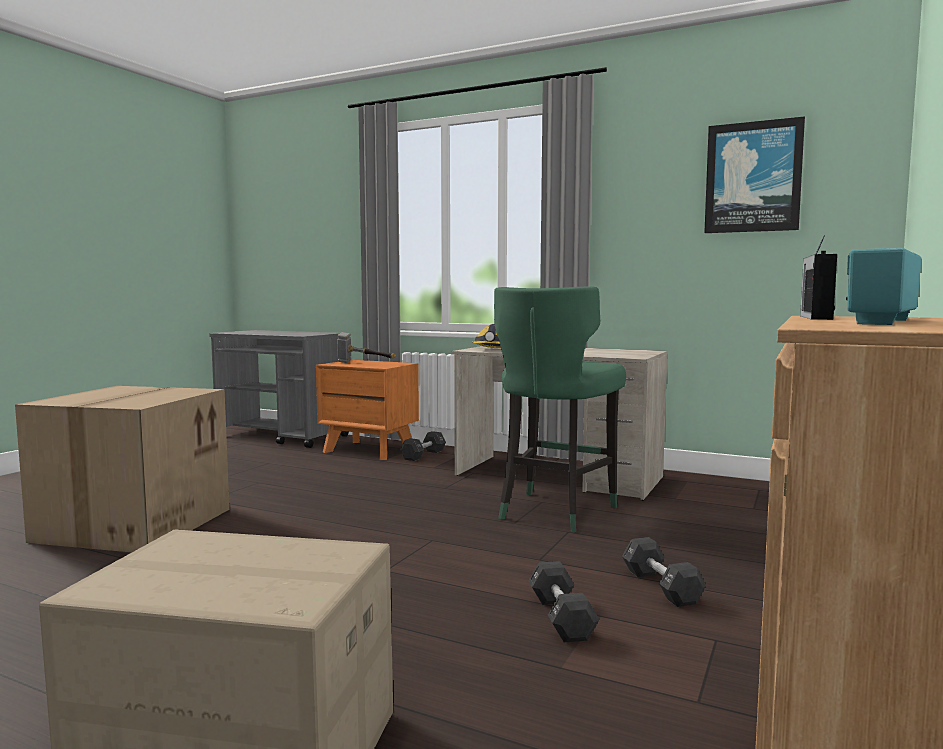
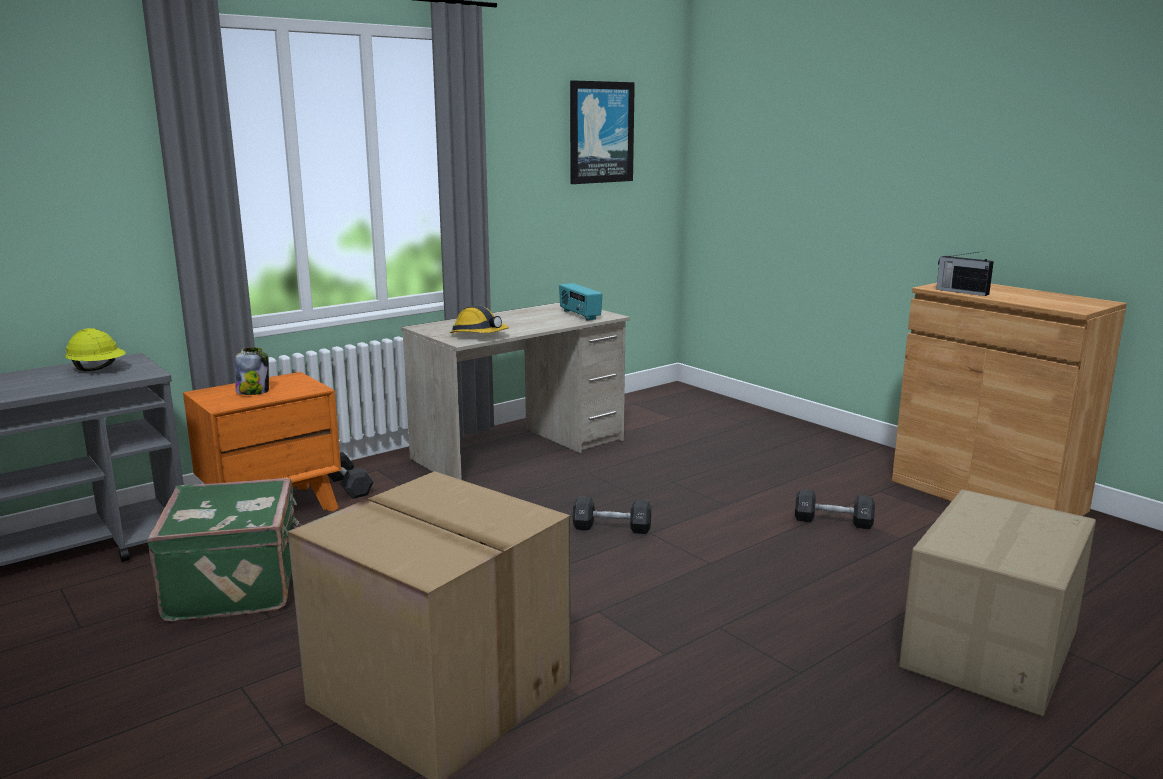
camera: 65 degrees left, 10 degrees up
hammer [337,332,396,363] -> jar [235,348,269,395]
green stool [494,286,626,532] -> none
black dumbbell [622,537,706,607] -> black dumbbell moved to [572,497,651,534]
radio [846,248,921,325] -> radio moved to [559,283,602,321]
none -> yellow hard hat [65,328,126,371]
none -> green suitcase [147,478,302,621]

